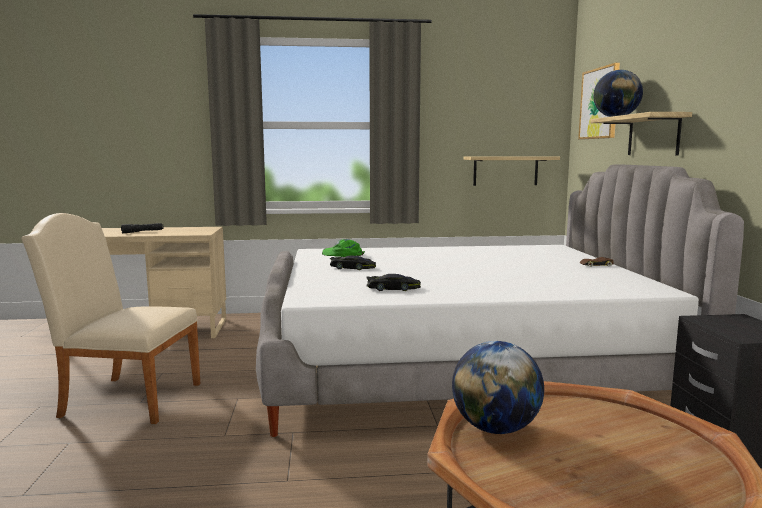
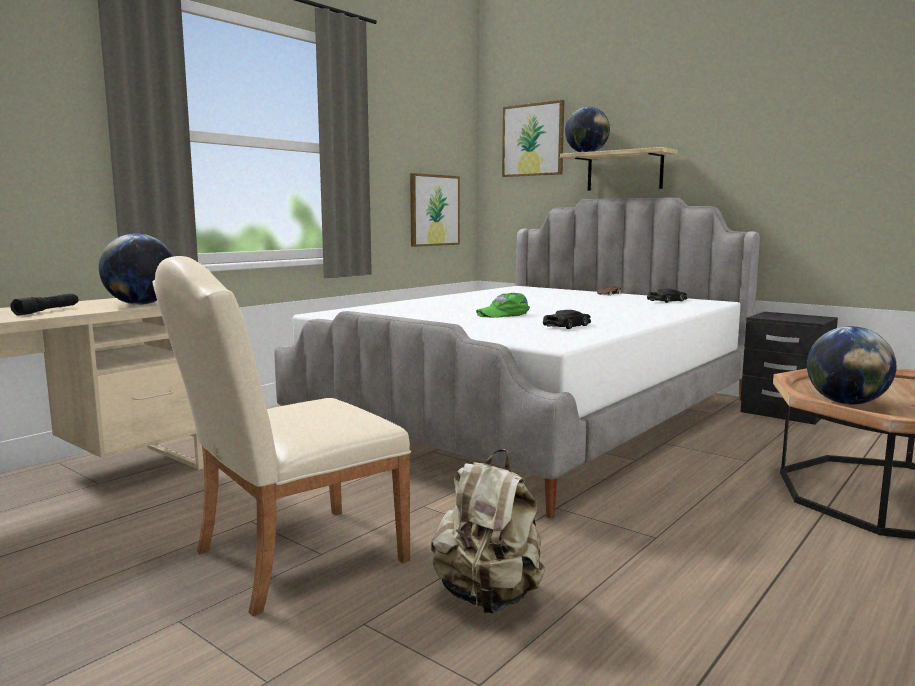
camera: 45 degrees left, 0 degrees up
green cap [322,239,365,257] -> green cap moved to [476,293,530,318]
black toy car [330,256,376,270] -> black toy car moved to [647,288,687,303]
shelf [463,156,560,186] -> picture [410,173,460,247]
none -> globe [99,233,173,305]
none -> beige backpack [431,449,545,613]

